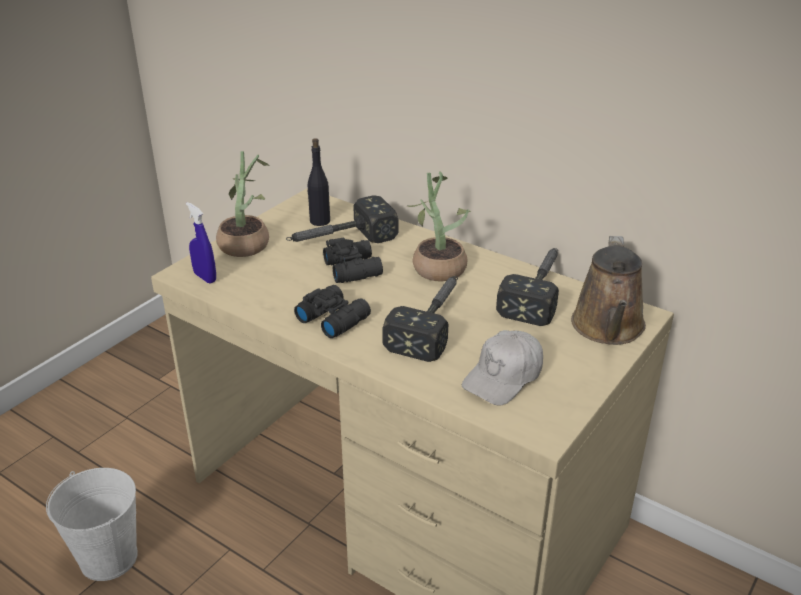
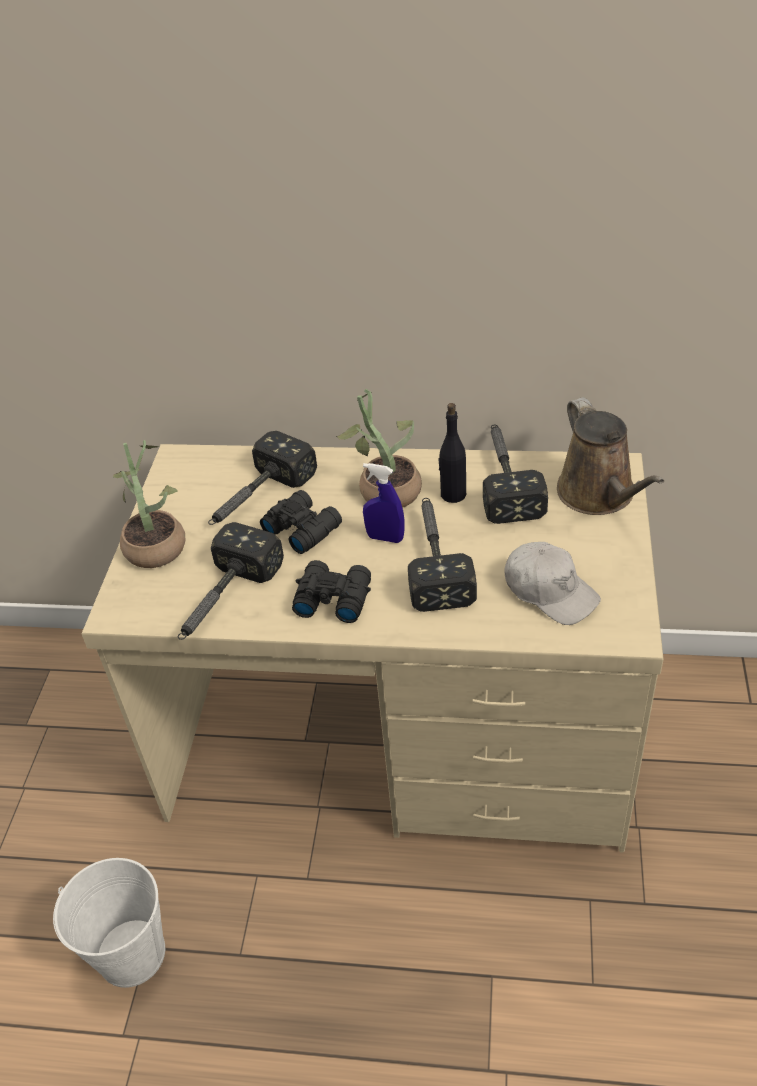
camera: 25 degrees left, 10 degrees up
blue spray bottle [186,202,216,283] -> blue spray bottle moved to [363,463,405,543]
black bottle [308,138,330,226] -> black bottle moved to [439,403,466,503]
white cap [462,330,543,406] -> white cap turned 60 degrees counterclockwise [504,542,601,625]
none -> hammer [178,522,284,640]

